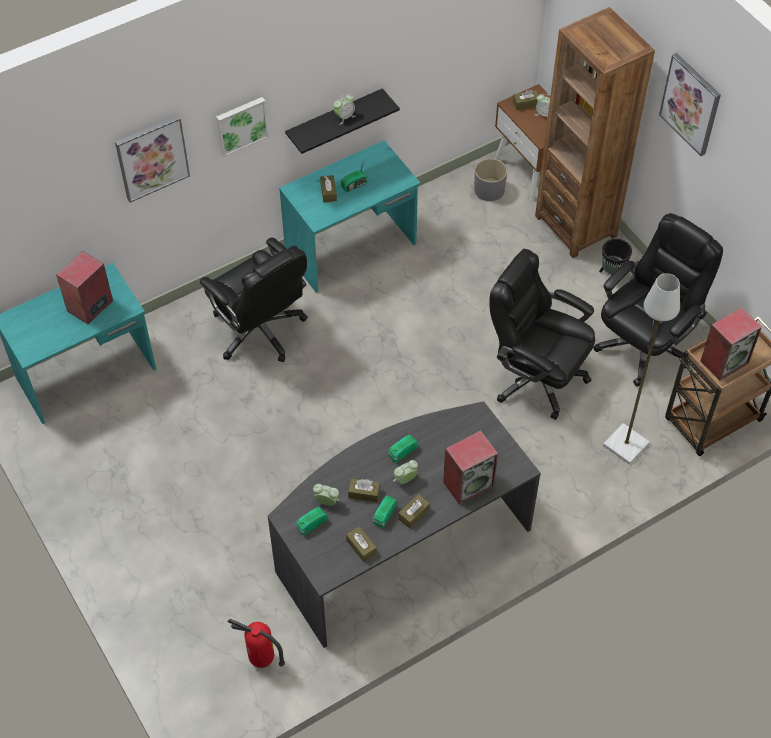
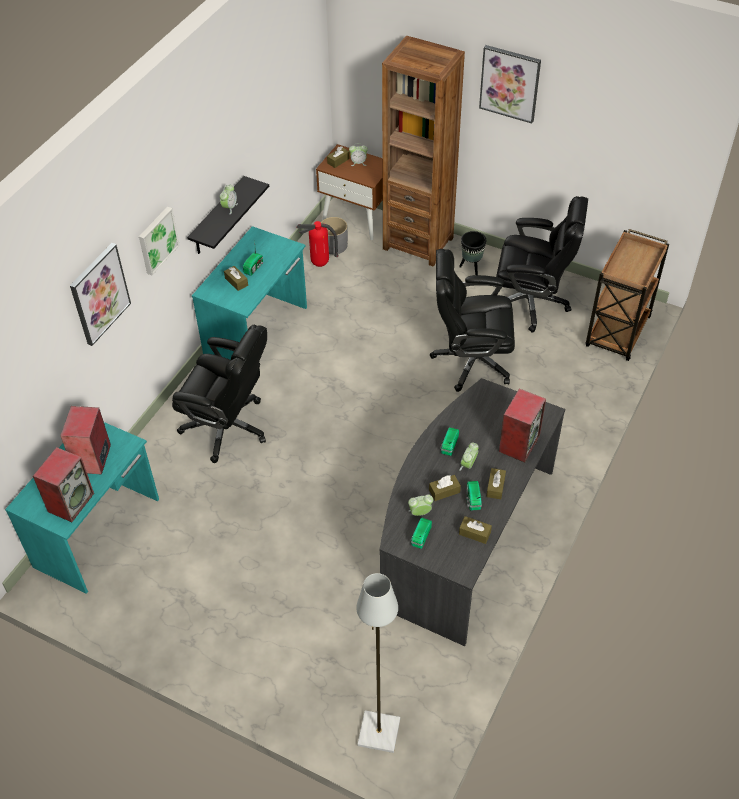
camera: 30 degrees left, 5 degrees down
fire extinguisher [227,619,285,668] -> fire extinguisher moved to [297,221,339,267]
black office chair [593,213,723,386] -> black office chair turned 90 degrees clockwise [496,196,588,333]
grey floor lamp [603,273,680,465] -> grey floor lamp moved to [356,573,400,753]
speaker [700,307,762,381] -> speaker moved to [33,447,94,522]

